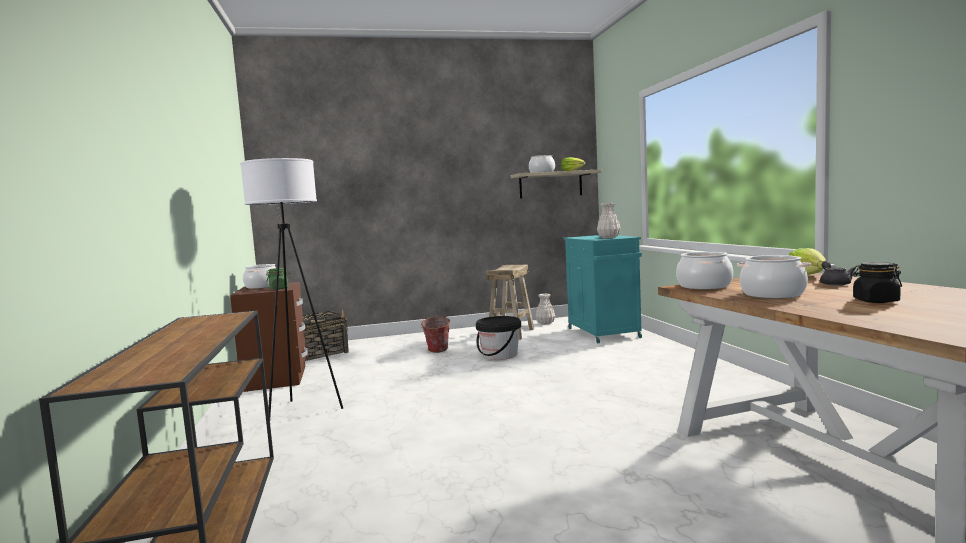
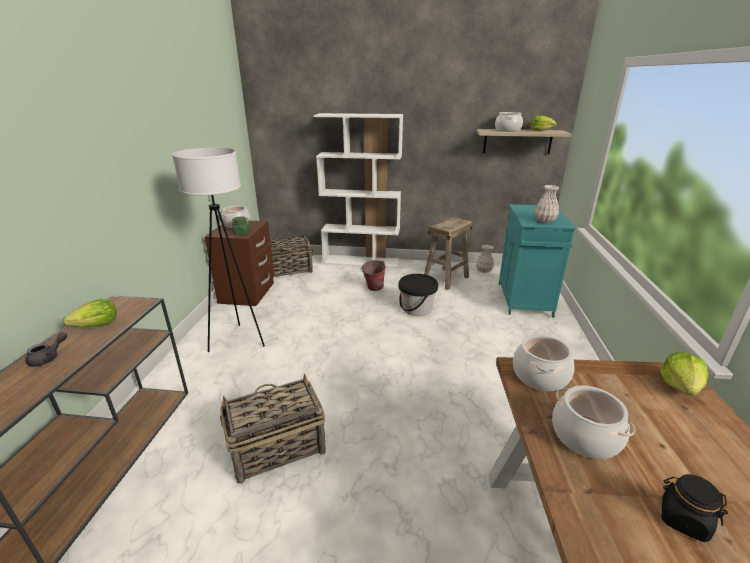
camera: 20 degrees right, 20 degrees up
grey teapot [820,261,854,286] -> grey teapot moved to [25,332,67,367]
none -> lettuce [64,299,117,327]
none -> basket [220,374,326,484]
none -> white bookcase [314,113,403,268]

